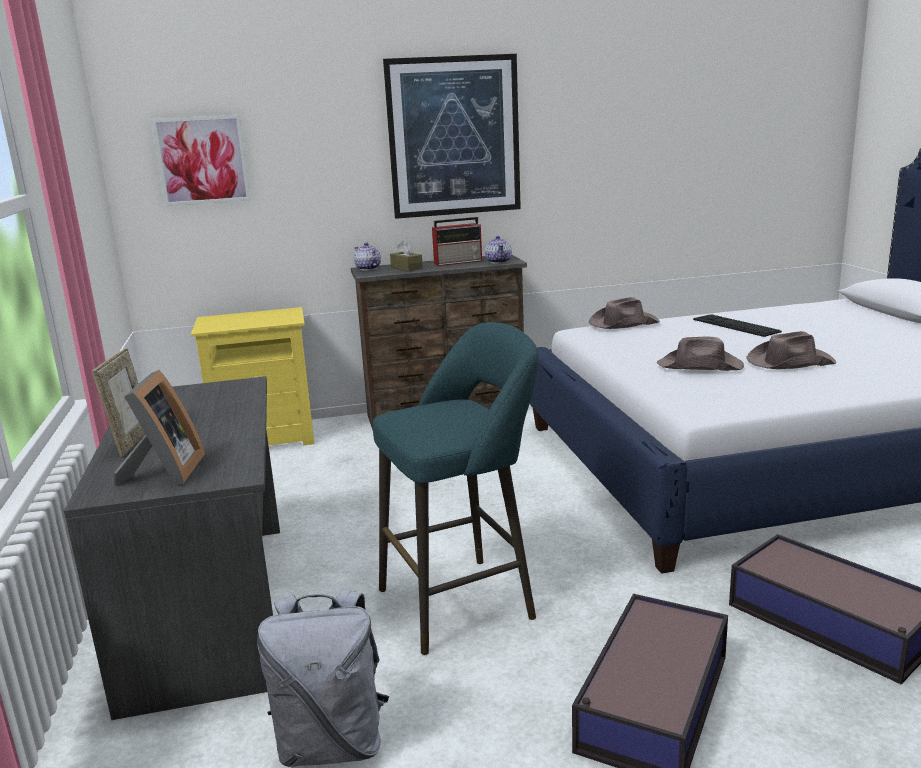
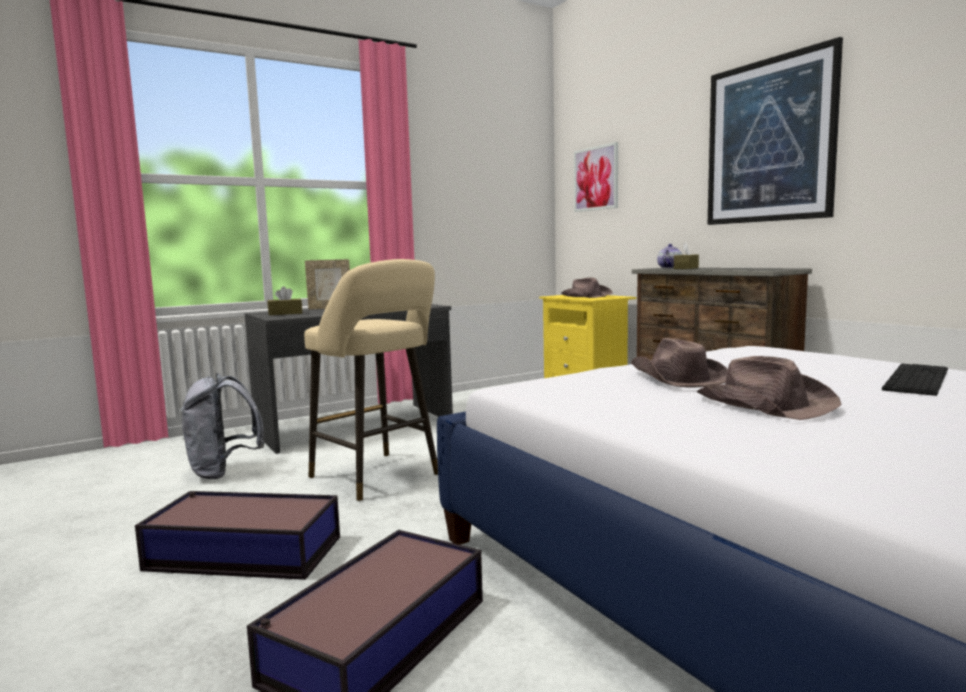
camera: 70 degrees right, 10 degrees down
picture frame [114,370,205,486] -> brown tissue box [268,286,302,315]
turquoise stool [373,322,539,655] -> beige stool [304,259,438,501]
radio [432,217,482,266] -> none
teapot [485,236,512,264] -> none
brown hat [589,297,660,329] -> brown hat moved to [561,277,613,298]

